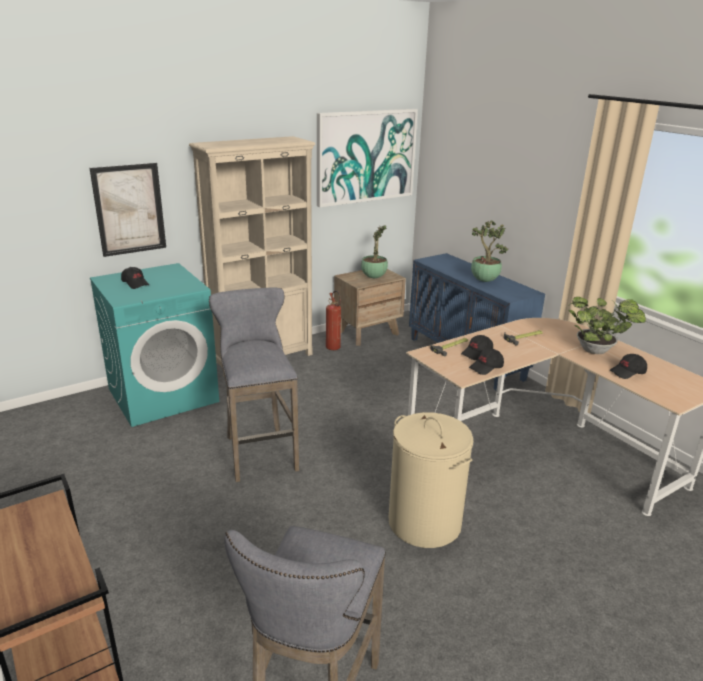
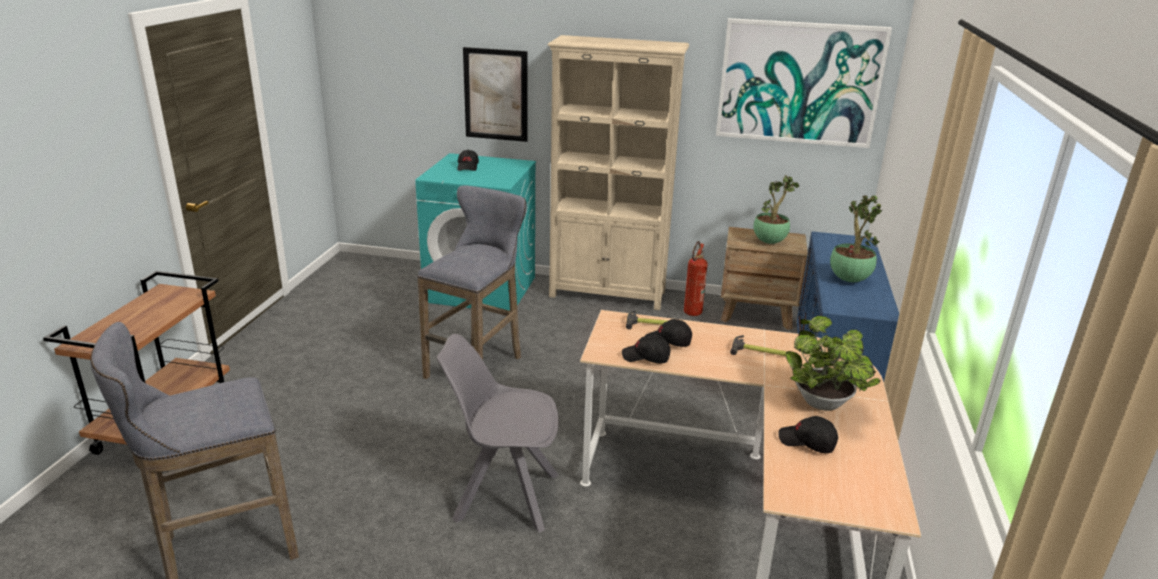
camera: 45 degrees right, 0 degrees up
beige laundry basket [389,412,473,548] -> grey chair [437,334,559,533]

